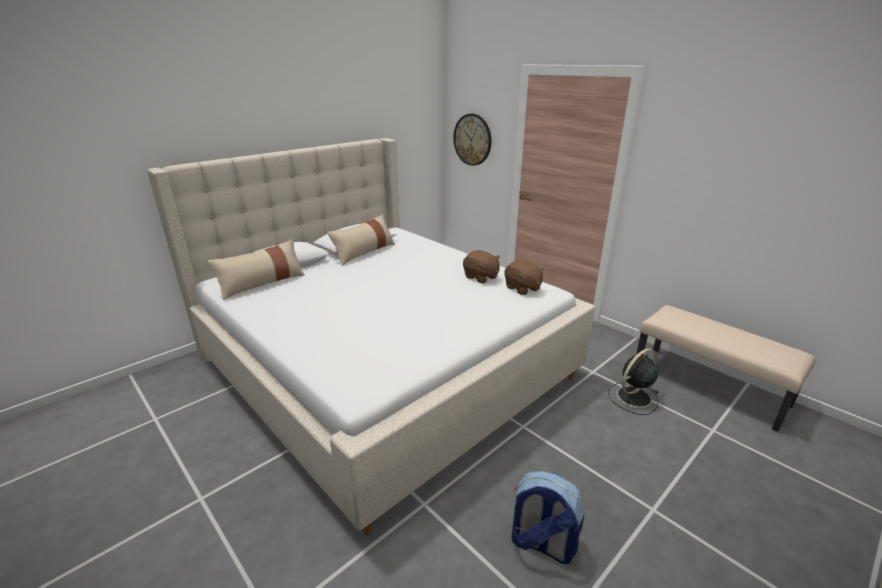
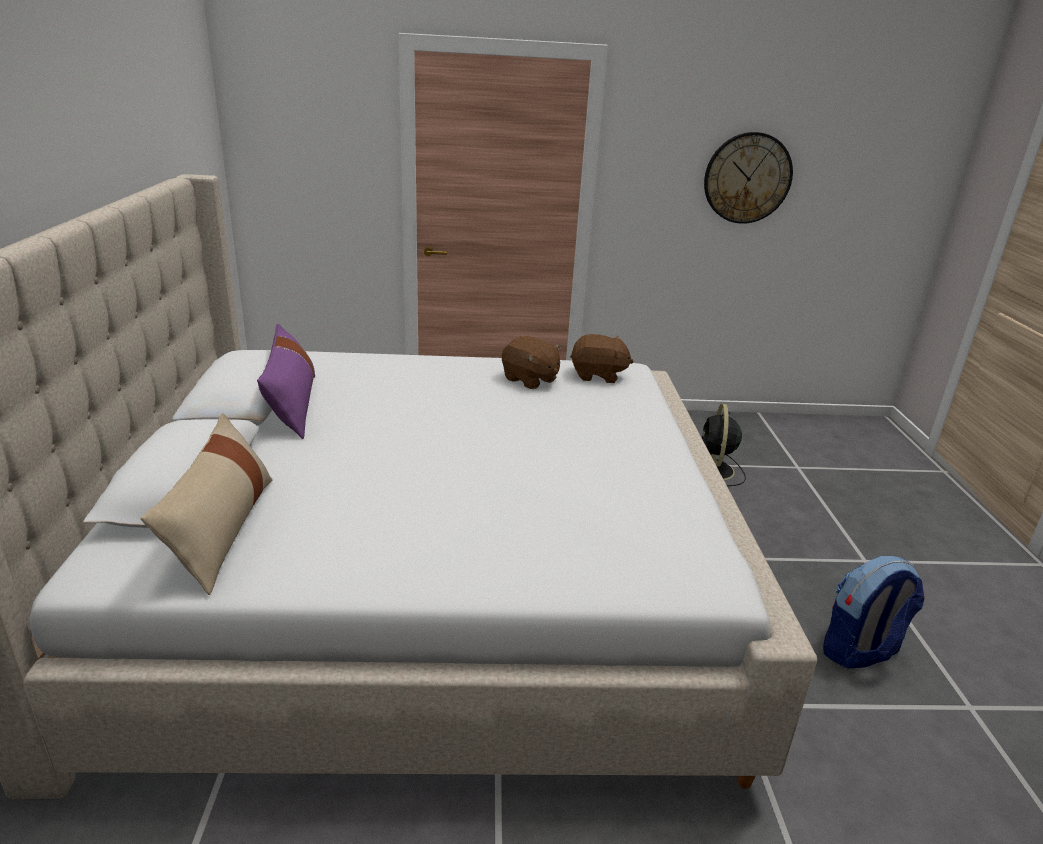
camera: 50 degrees left, 0 degrees up
beige pillow [327,214,395,266] -> purple pillow [257,324,315,439]
wall clock [453,114,492,166] -> wall clock moved to [704,132,793,224]
brown plush toy [463,250,500,283] -> brown plush toy turned 45 degrees clockwise [502,336,561,389]
beige bench [636,305,816,432] -> none

